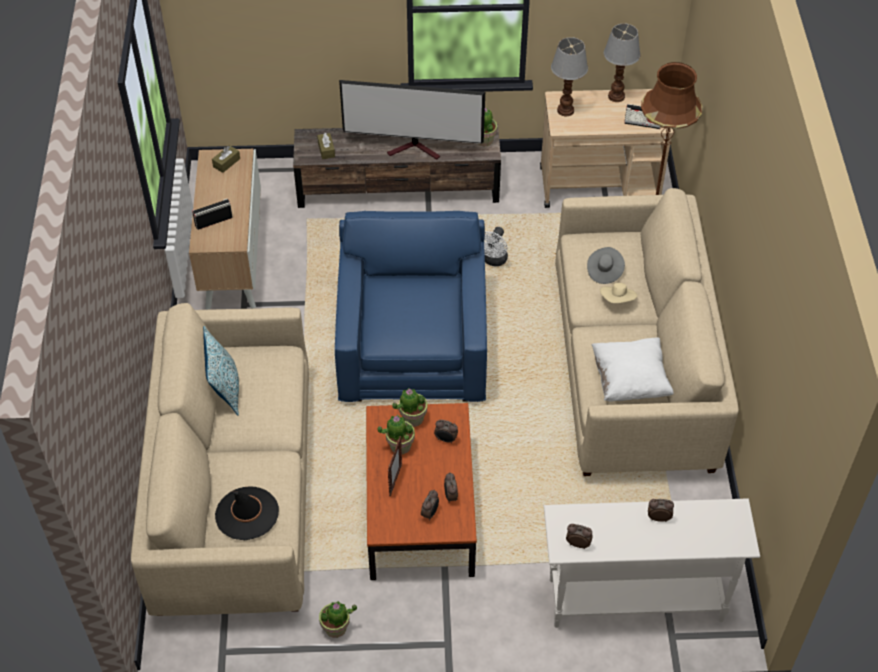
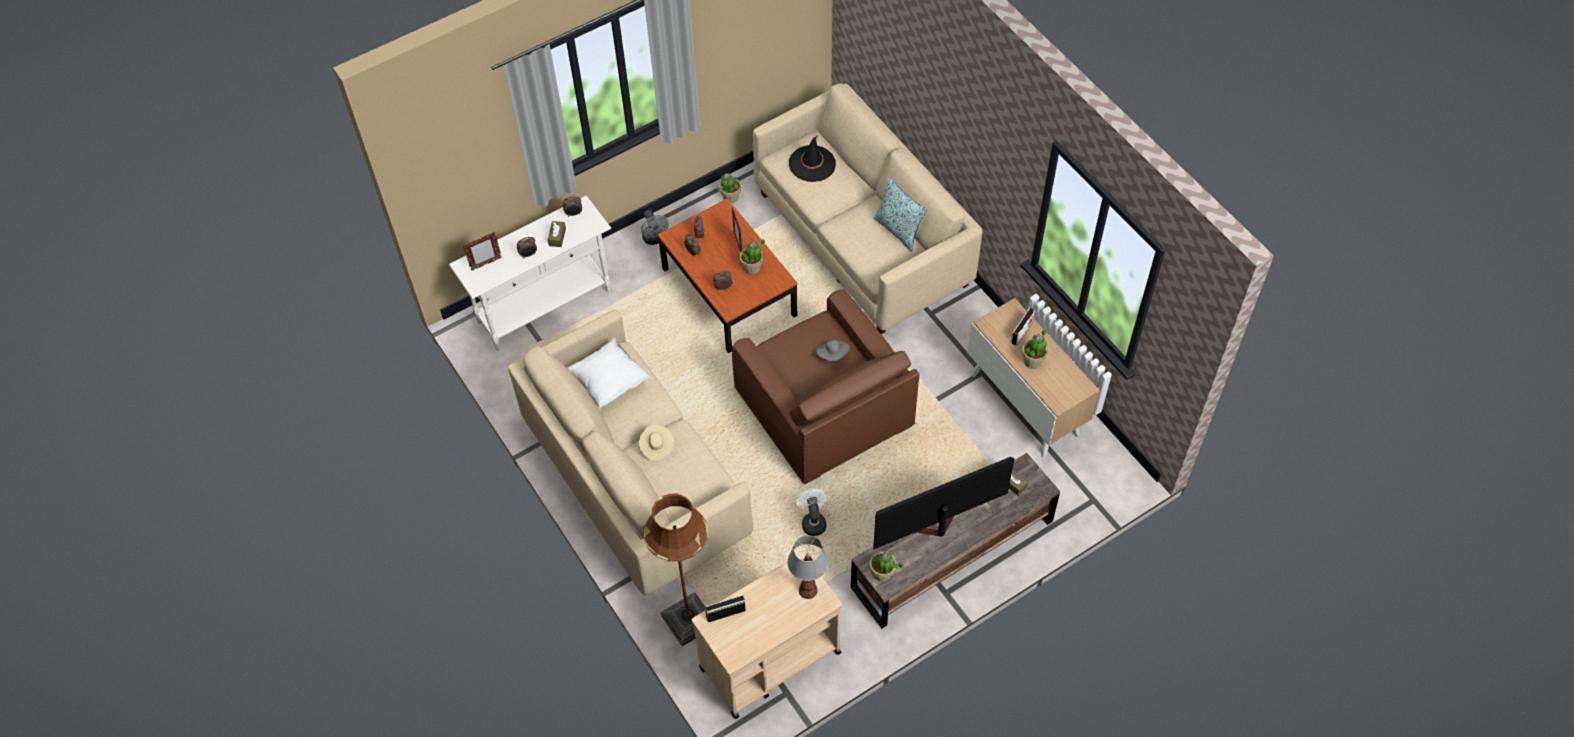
camera: 150 degrees right, 5 degrees up
brown tissue box [212,145,240,173] -> brown tissue box moved to [548,221,566,247]
blue armchair [335,211,487,402] -> brown armchair [732,289,919,484]
potted plant [392,388,427,427] -> potted plant moved to [1022,329,1048,369]
grey hat [587,247,625,284] -> grey hat moved to [816,340,850,361]
table lamp [604,23,641,102] -> none
none -> picture frame [463,232,502,271]
none -> grey fan [641,210,669,245]

